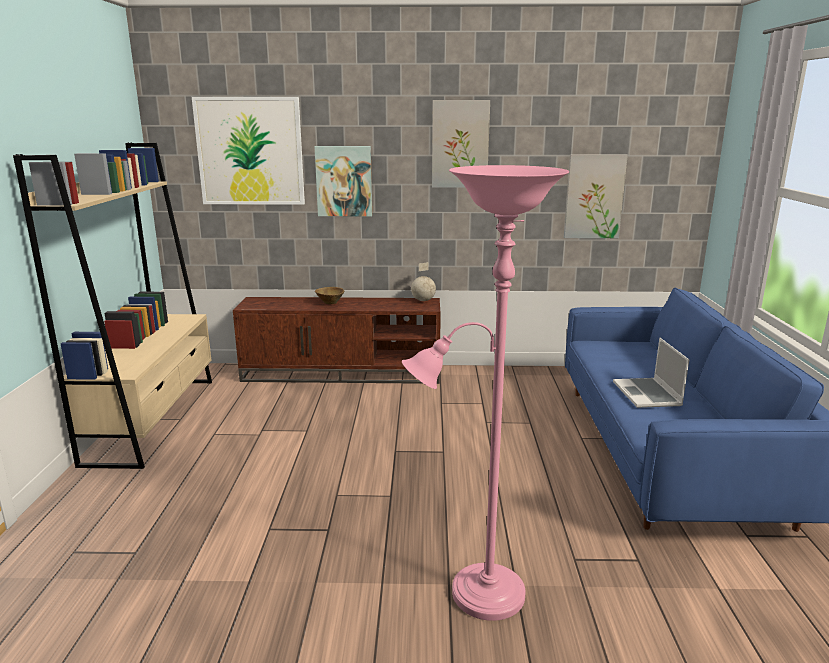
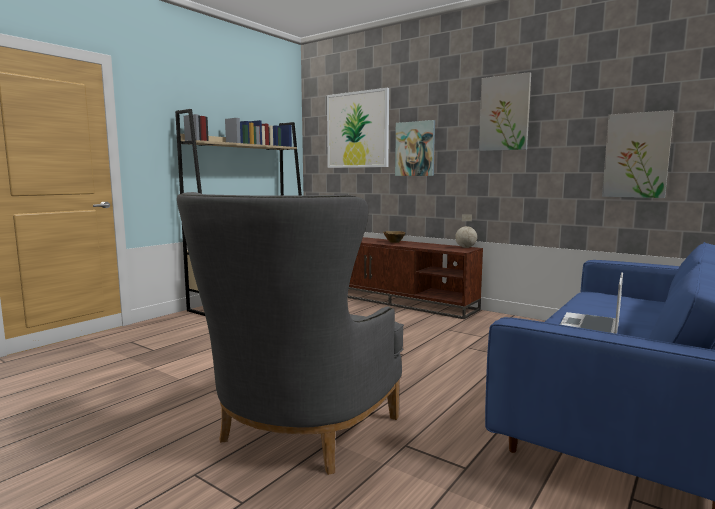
camera: 35 degrees right, 10 degrees down
pink floor lamp [402,165,569,621] -> grey armchair [177,192,404,475]

